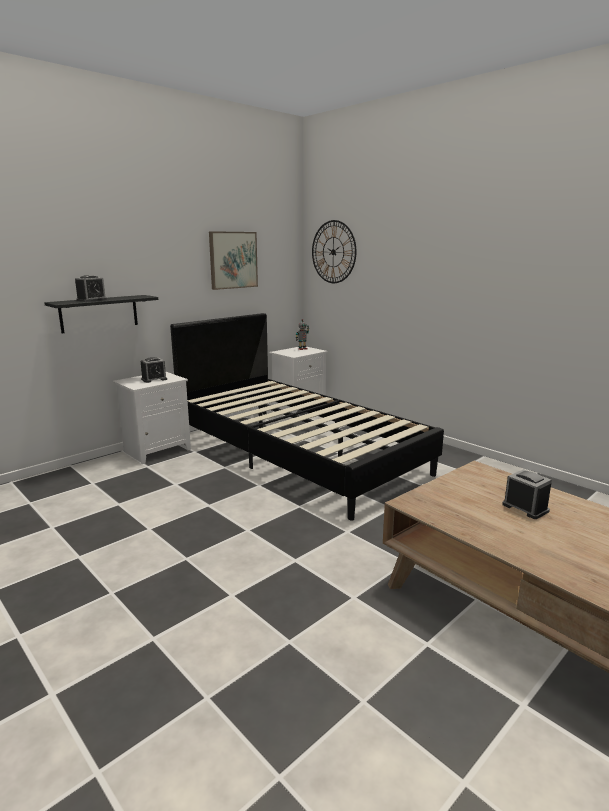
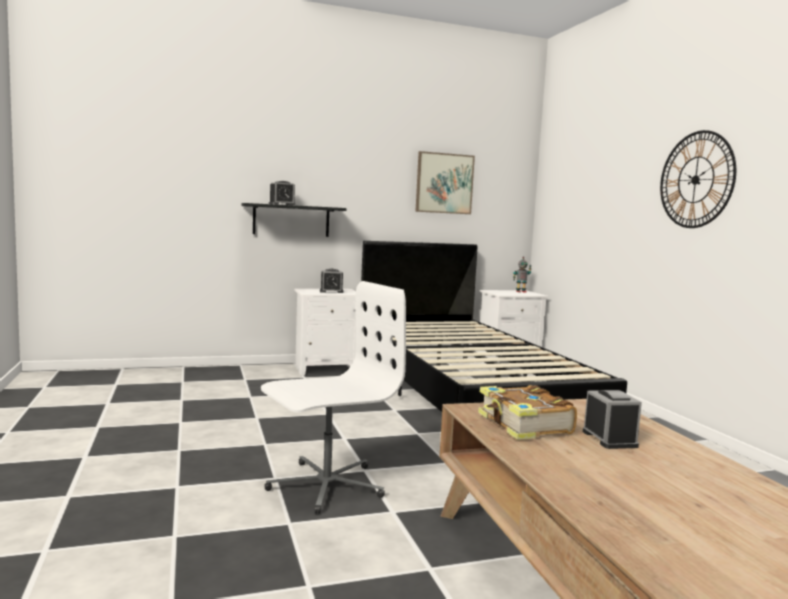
camera: 25 degrees right, 10 degrees down
wall clock [312,220,357,283] -> wall clock moved to [660,130,736,228]
none -> white office chair [261,281,406,514]
none -> book [478,385,577,440]

